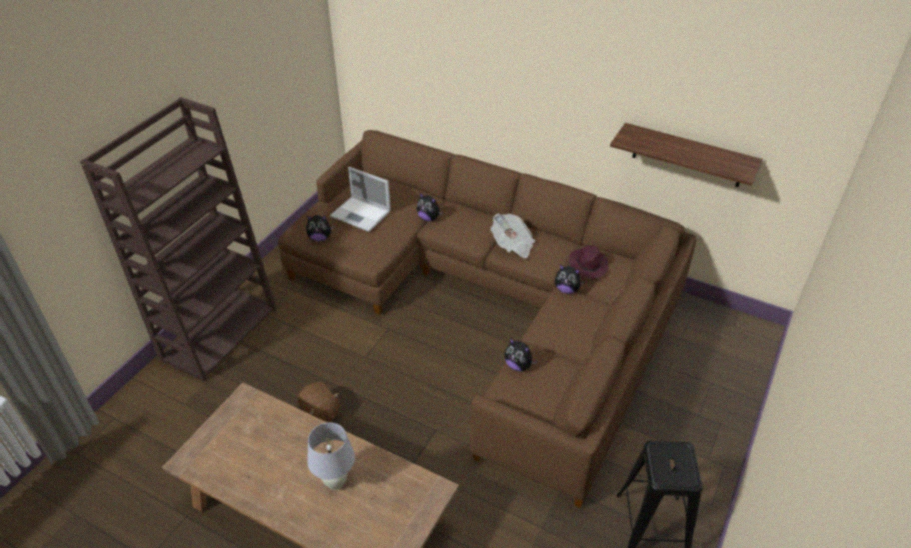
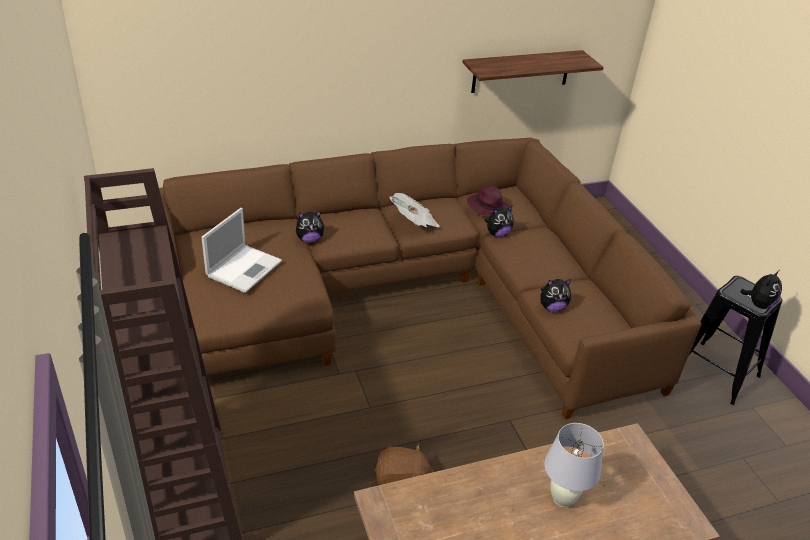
camera: 50 degrees left, 5 degrees down
plush toy [306,215,334,241] -> plush toy moved to [740,270,782,309]
laptop [330,167,391,232] -> laptop turned 45 degrees counterclockwise [202,208,282,293]

